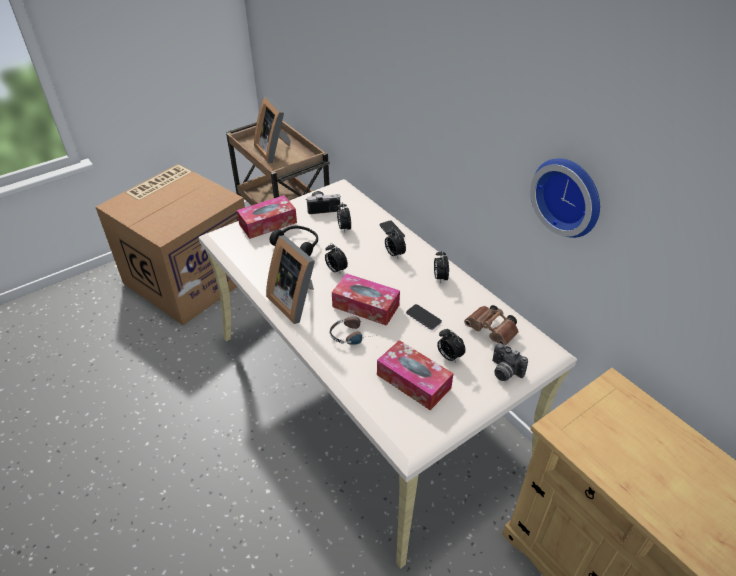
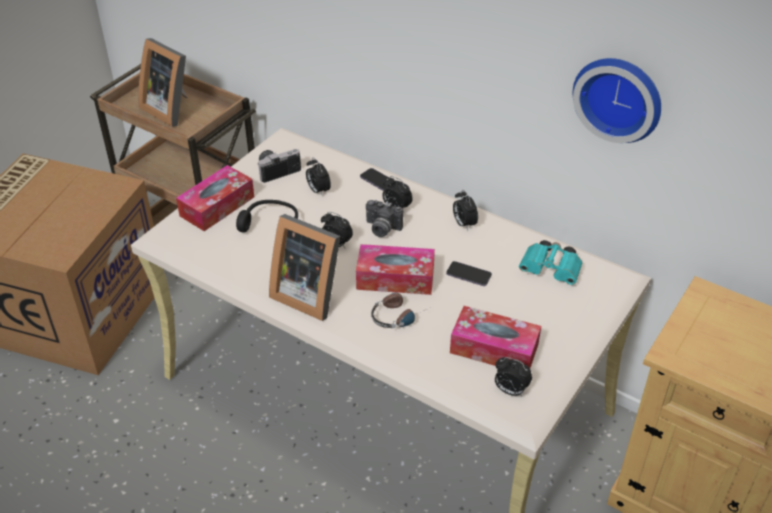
camera: 20 degrees left, 0 degrees up
alarm clock [437,329,466,363] -> alarm clock moved to [495,357,532,396]
brown binoculars [464,305,519,345] -> turquoise binoculars [519,240,583,285]
camera [492,343,528,381] -> camera moved to [366,200,403,237]

